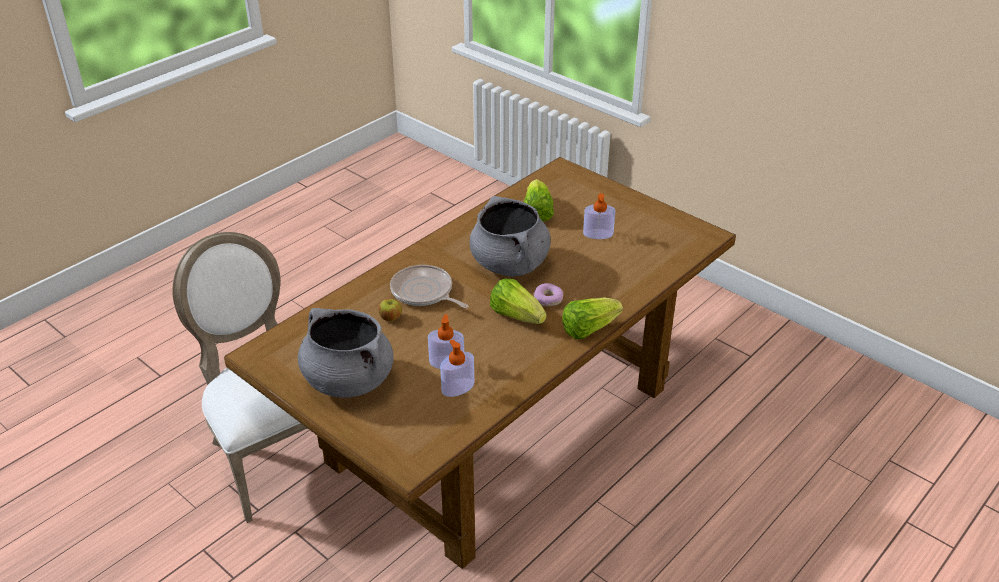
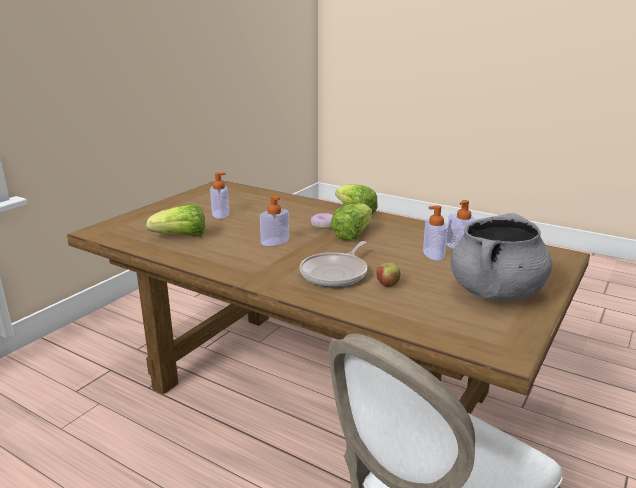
camera: 100 degrees left, 15 degrees down
grey cooking pot [470,196,551,277] -> soap dispenser [260,195,289,246]

